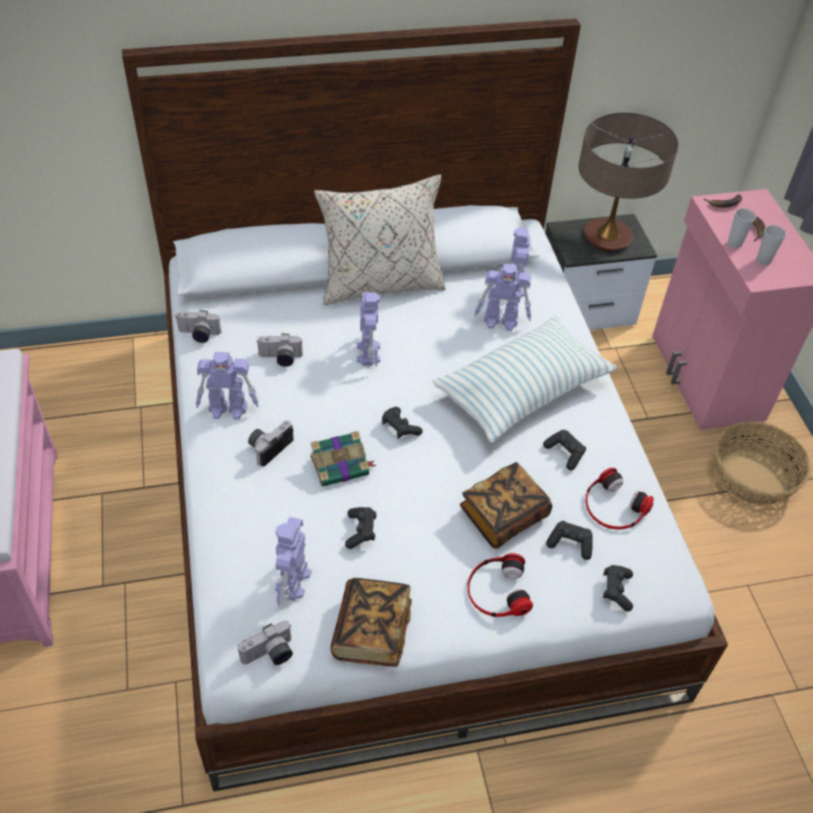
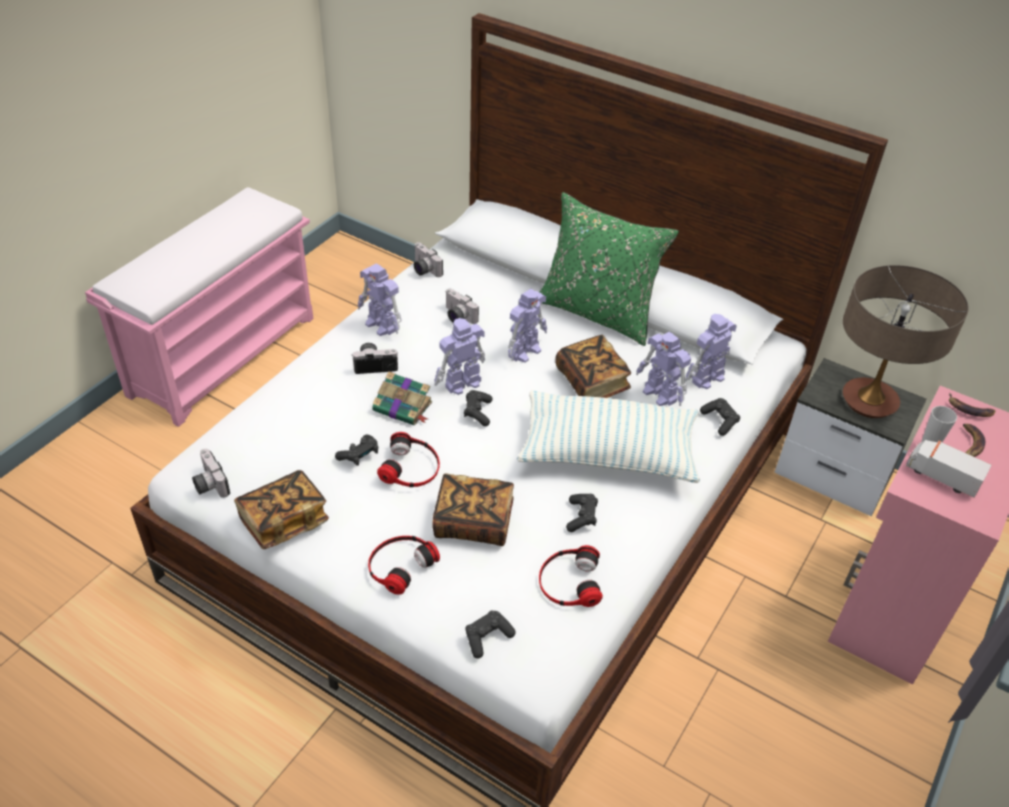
camera: 45 degrees right, 5 degrees down
camera [238,620,293,665] -> camera turned 45 degrees clockwise [192,449,230,498]
toy robot [275,517,311,606] -> toy robot moved to [434,318,485,395]
beige pillow [314,174,446,305] -> green pillow [539,192,679,346]
black game controller [546,521,593,560] -> black game controller moved to [700,398,740,436]
basket [715,421,811,505] -> none
cup [757,225,786,265] -> toy truck [906,440,991,498]
none -> headphones [377,432,440,487]
none -> book [555,335,631,398]

